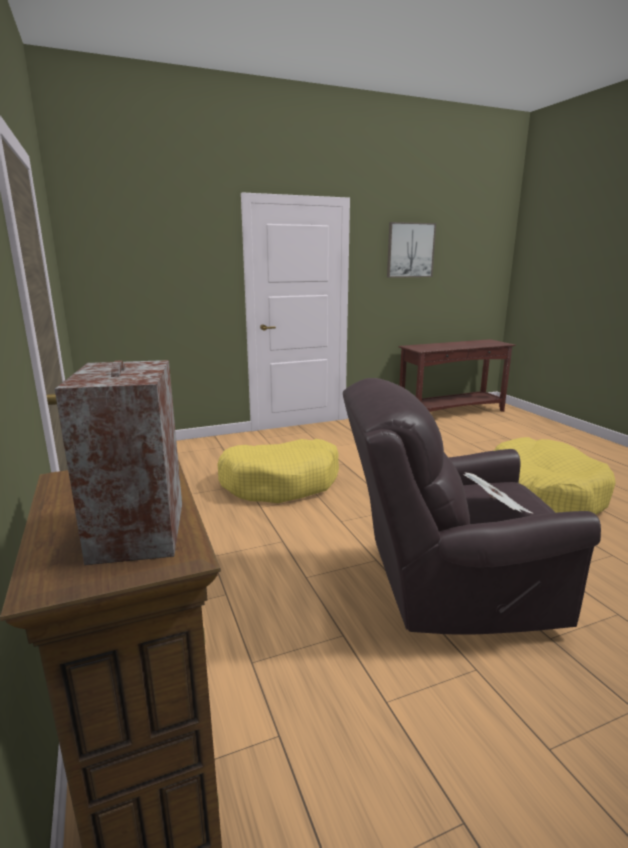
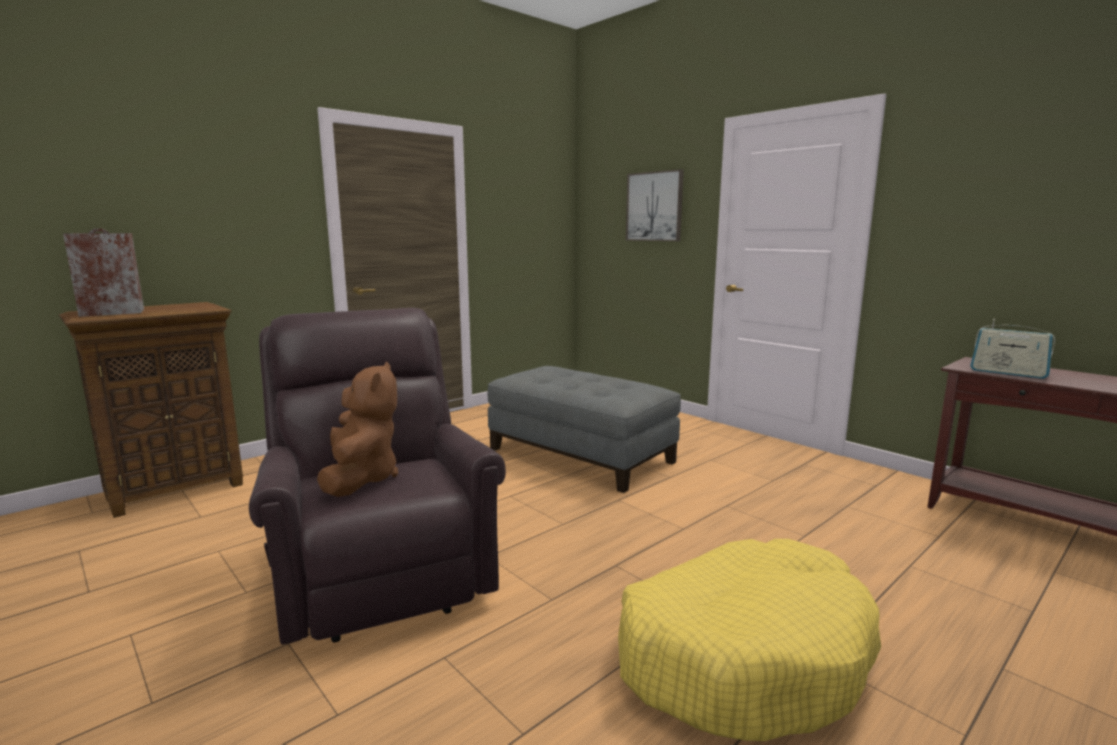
camera: 70 degrees right, 5 degrees down
yellow dog bed [217,439,339,503] -> grey ottoman [488,366,681,493]
picture [387,222,436,278] -> picture moved to [626,169,684,241]
newspaper [463,472,533,513] -> brown plush toy [317,362,398,497]
none -> radio [970,319,1055,379]

